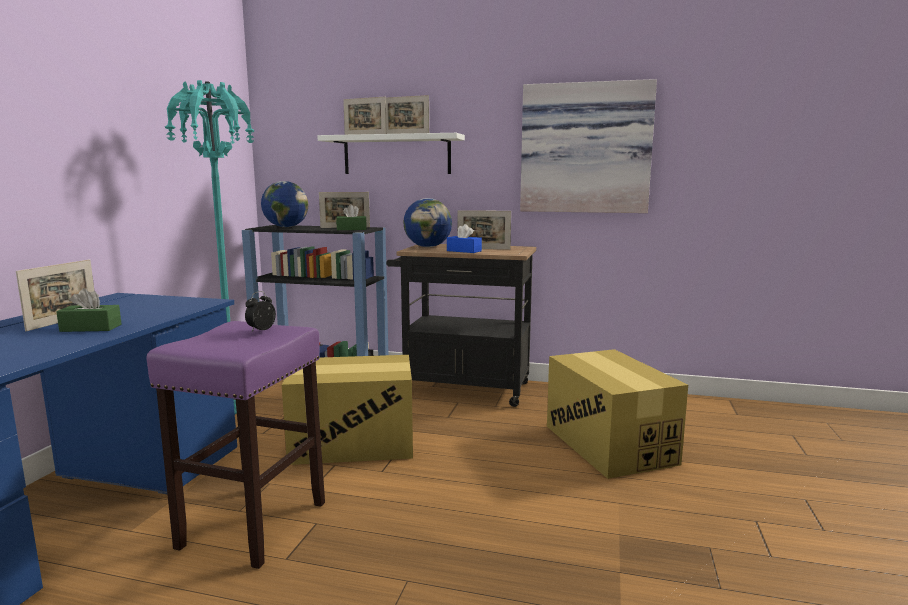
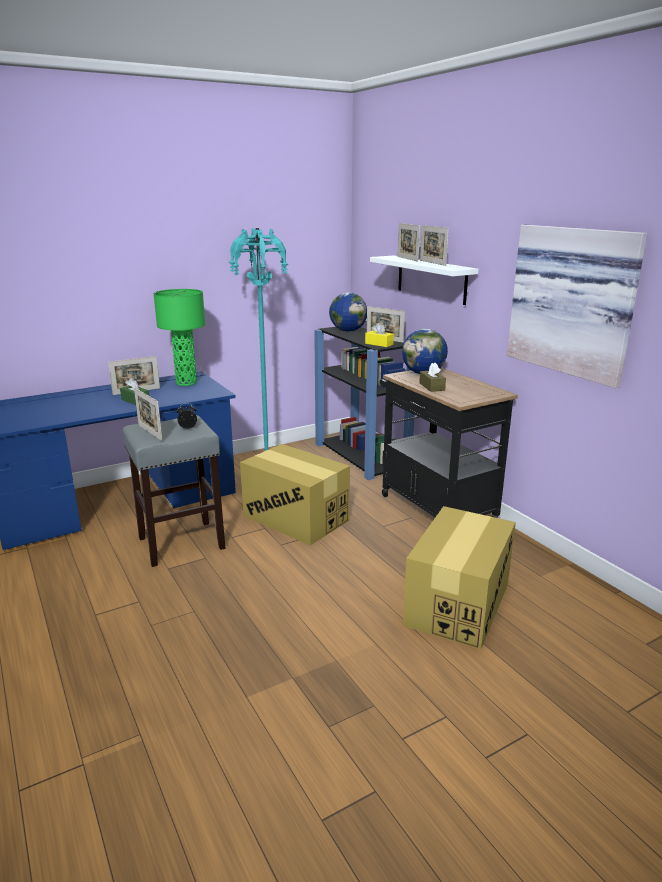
camera: 45 degrees right, 10 degrees up
purple stool [146,321,325,569] -> grey stool [122,415,225,567]
green tissue box [336,204,367,230] -> yellow tissue box [365,323,394,347]
blue tissue box [447,224,482,253] -> brown tissue box [419,362,446,392]
picture frame [457,210,511,250] -> picture frame moved to [134,387,162,441]
none -> green table lamp [154,289,205,386]

